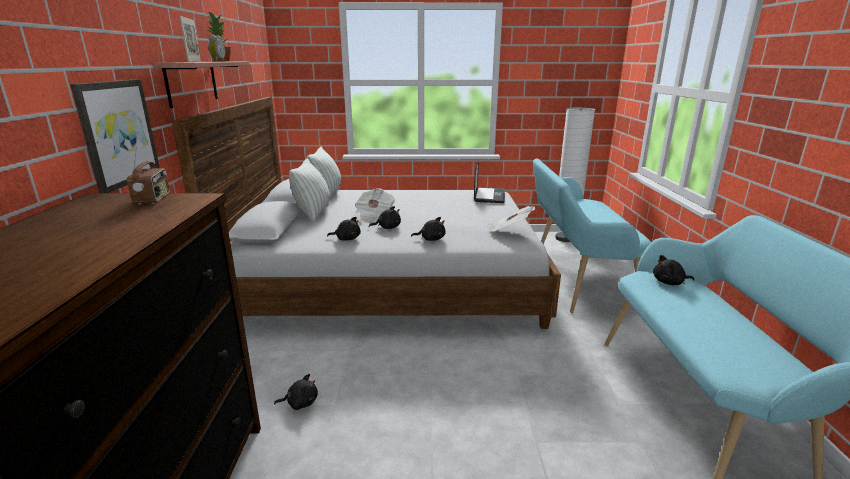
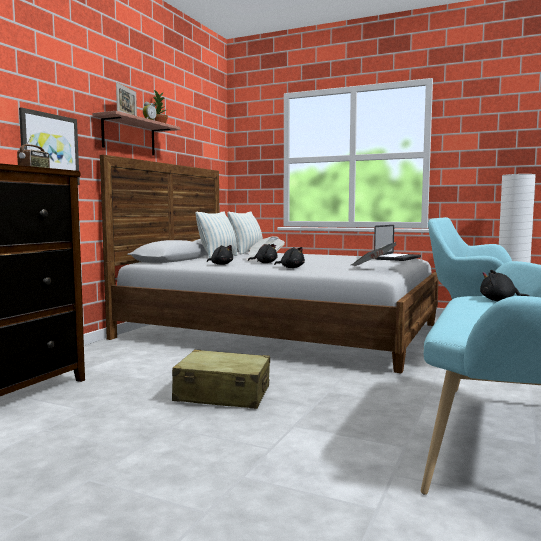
camera: 25 degrees right, 15 degrees down
black plush toy [274,374,318,410] -> none
none -> beige suitcase [172,350,270,409]

